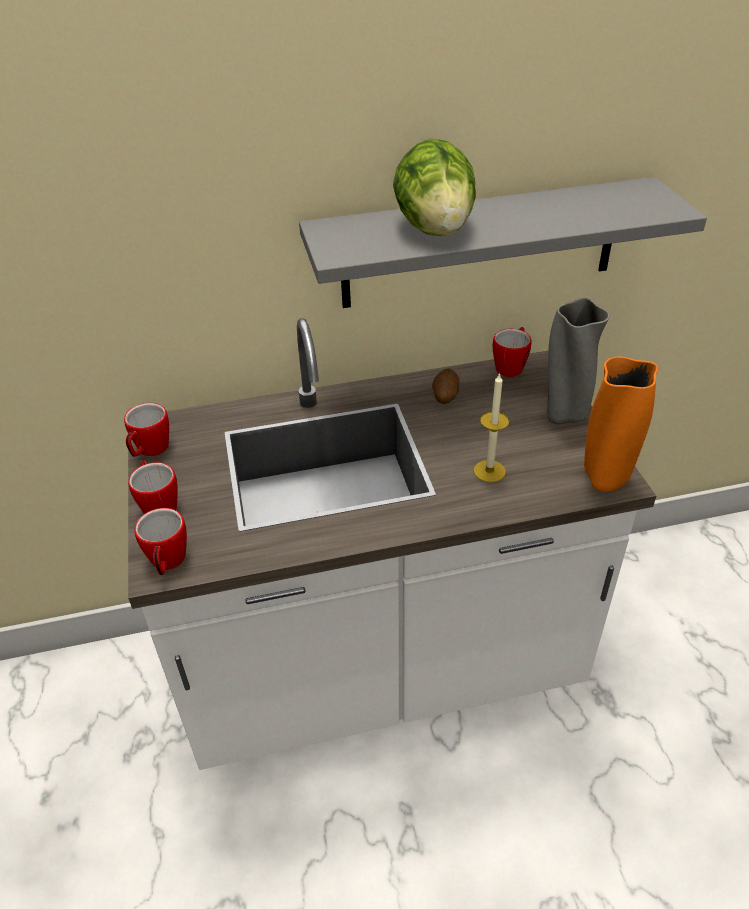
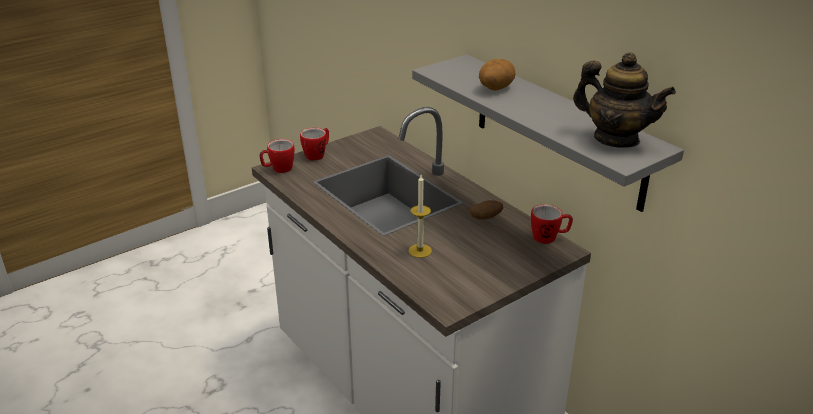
camera: 65 degrees right, 10 degrees down
mug [124,403,169,457] -> none
lettuce [393,139,476,236] -> potato [479,59,516,90]
grey vase [547,298,610,424] -> none
orange vase [584,357,658,492] -> none
none -> teapot [573,52,676,148]

